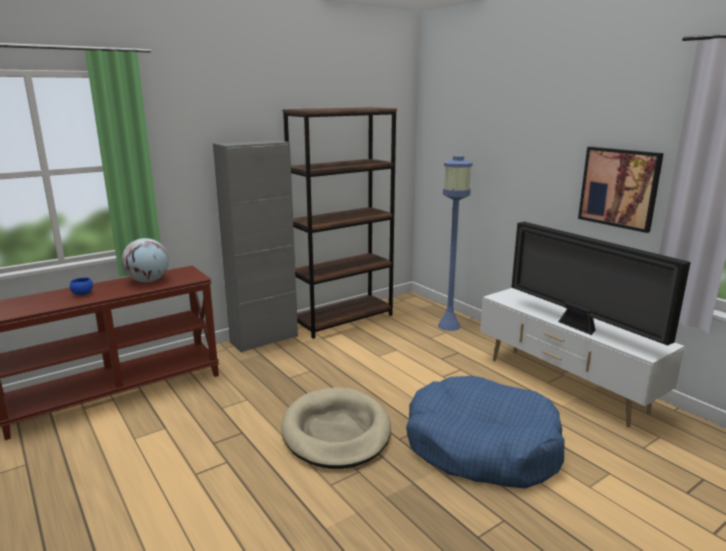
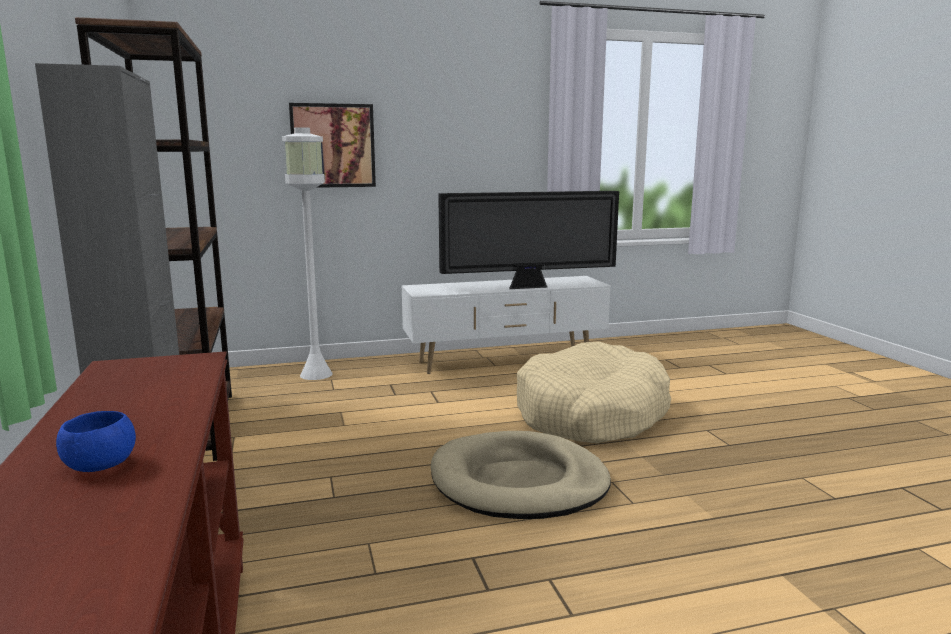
camera: 70 degrees left, 5 degrees down
globe [122,238,169,282] -> none
blue dog bed [406,376,565,488] -> beige dog bed [516,341,671,443]
blue floor lamp [438,155,473,331] -> white floor lamp [282,127,333,380]
picture [578,147,664,233] -> picture moved to [289,103,376,188]

